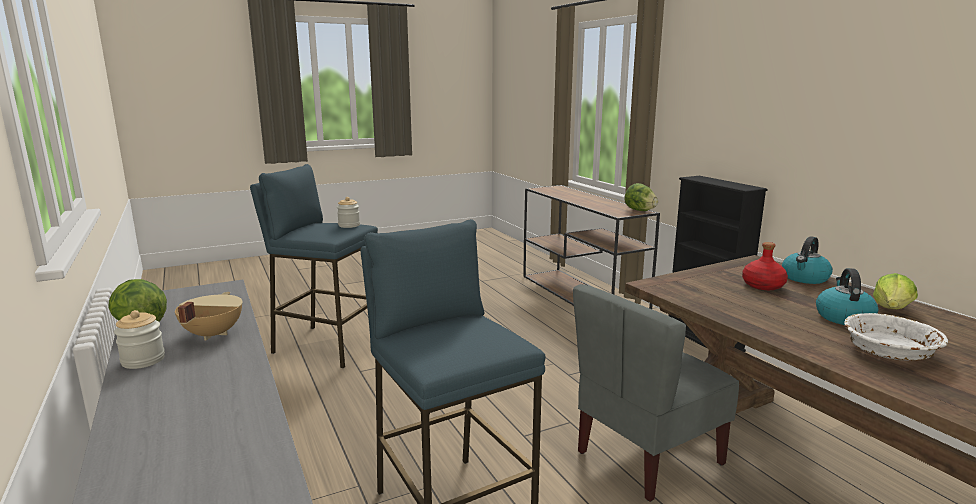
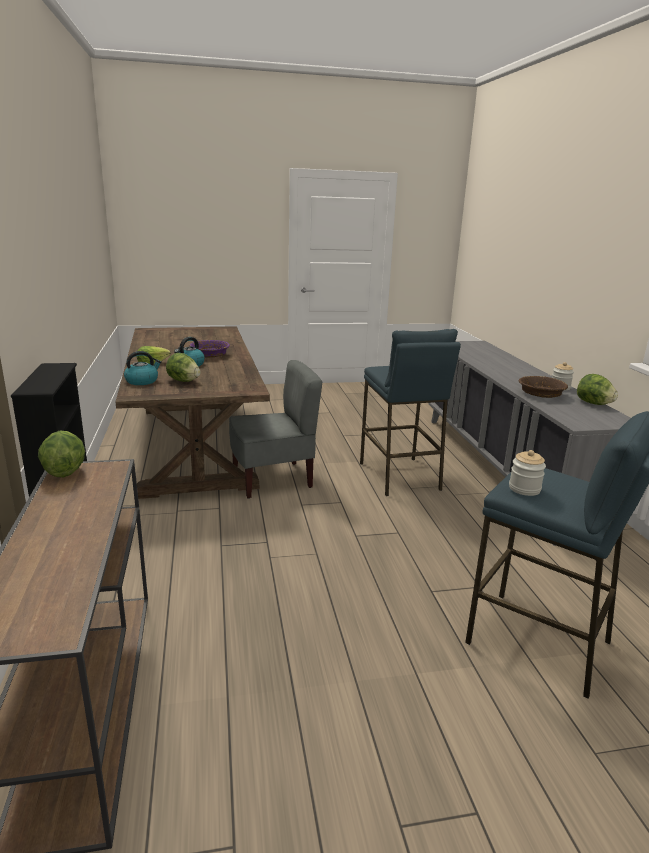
camera: 165 degrees left, 5 degrees up
beige cooking pot [175,292,243,340] -> brown bowl [518,376,568,398]
red bottle [742,242,788,290] -> lettuce [166,353,201,382]
white bowl [844,313,948,361] -> purple bowl [190,340,230,358]

